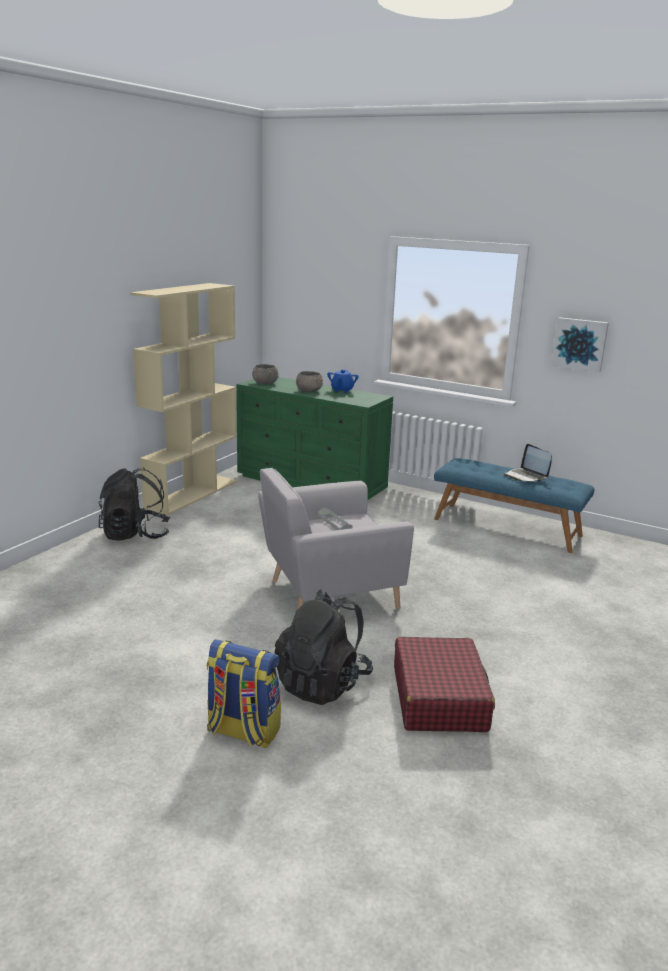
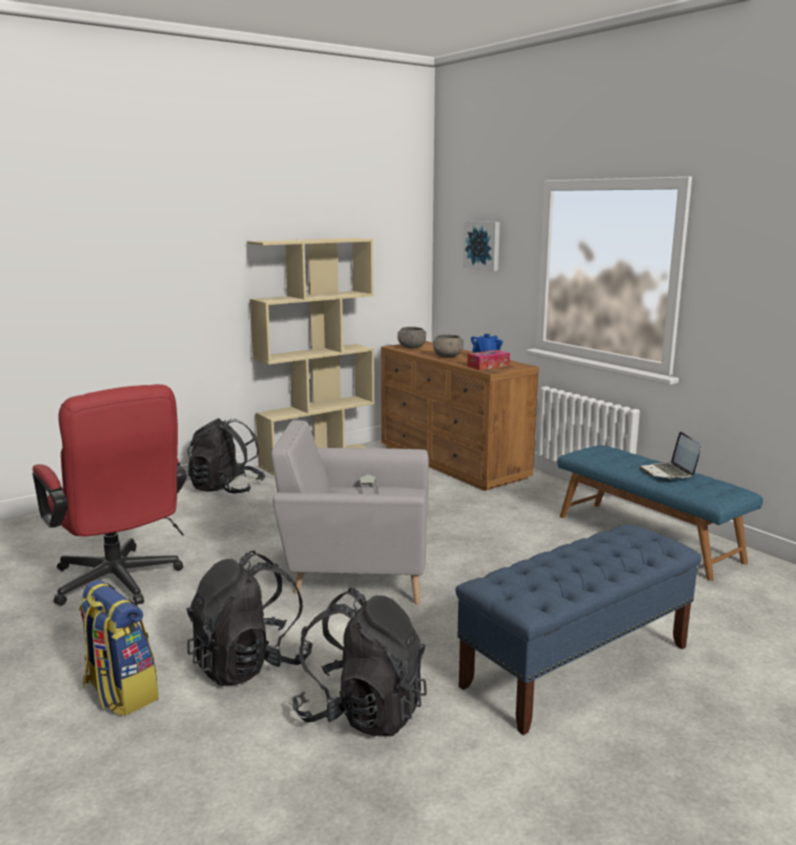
camera: 25 degrees right, 5 degrees down
green dresser [236,377,393,500] -> brown dresser [381,341,539,491]
red suitcase [394,637,495,732] -> black backpack [291,588,427,736]
picture [551,317,609,372] -> picture moved to [463,221,500,271]
none -> red office chair [32,384,187,606]
none -> blue bench [456,524,702,735]
none -> tissue box [467,350,510,370]

